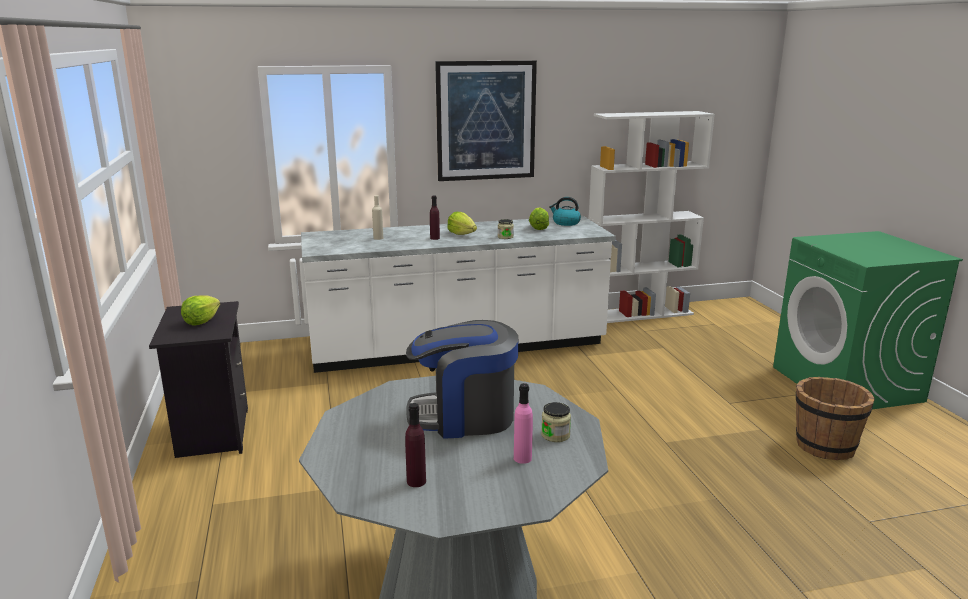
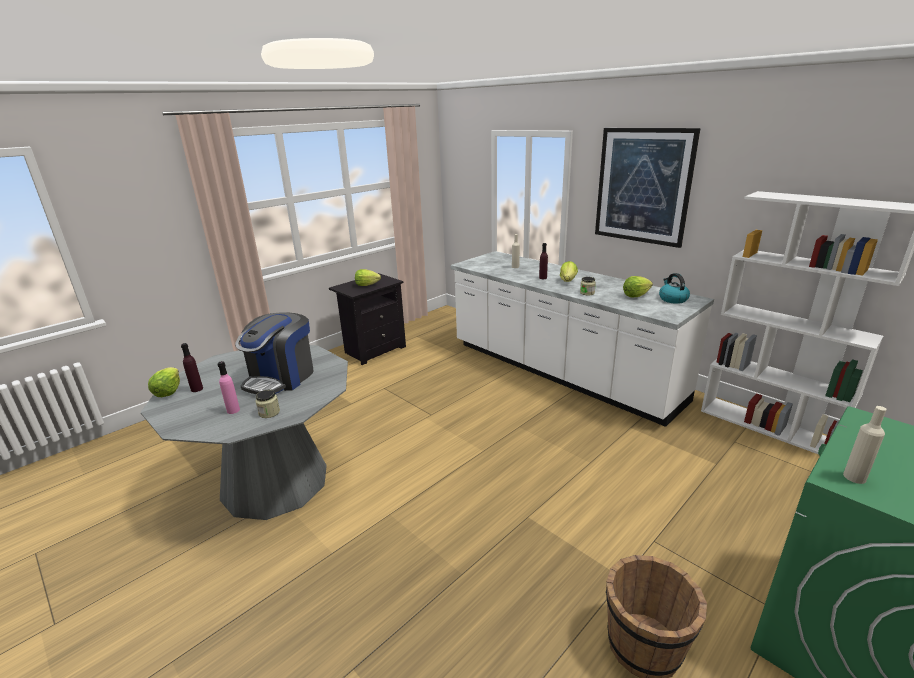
camera: 60 degrees right, 5 degrees up
coffee machine [406,320,518,439] -> coffee machine turned 120 degrees counterclockwise [235,313,314,394]
none -> lettuce [148,367,180,397]
none -> beige bottle [843,406,887,484]

